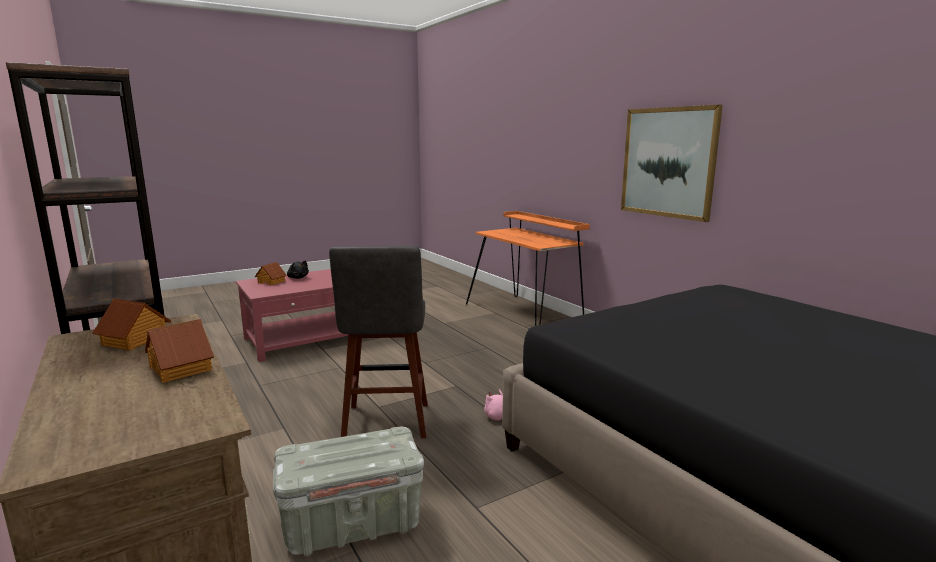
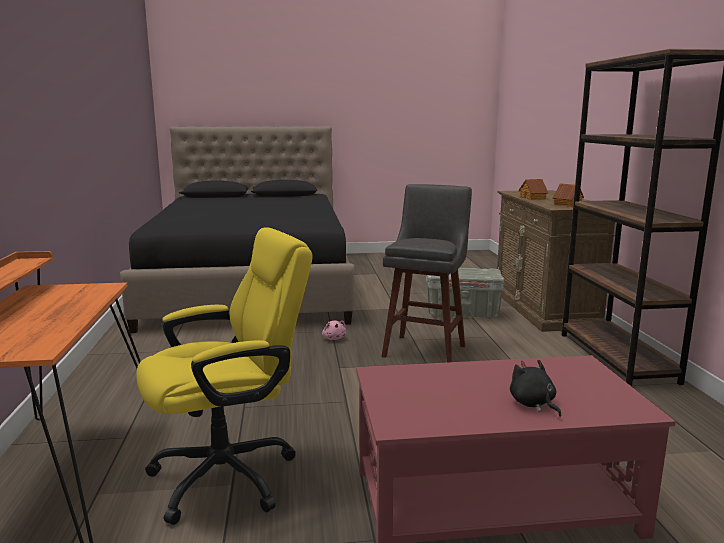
camera: 155 degrees left, 0 degrees up
toy house [255,262,287,285] -> none
picture [621,105,723,222] -> none
none -> yellow office chair [136,227,313,525]

